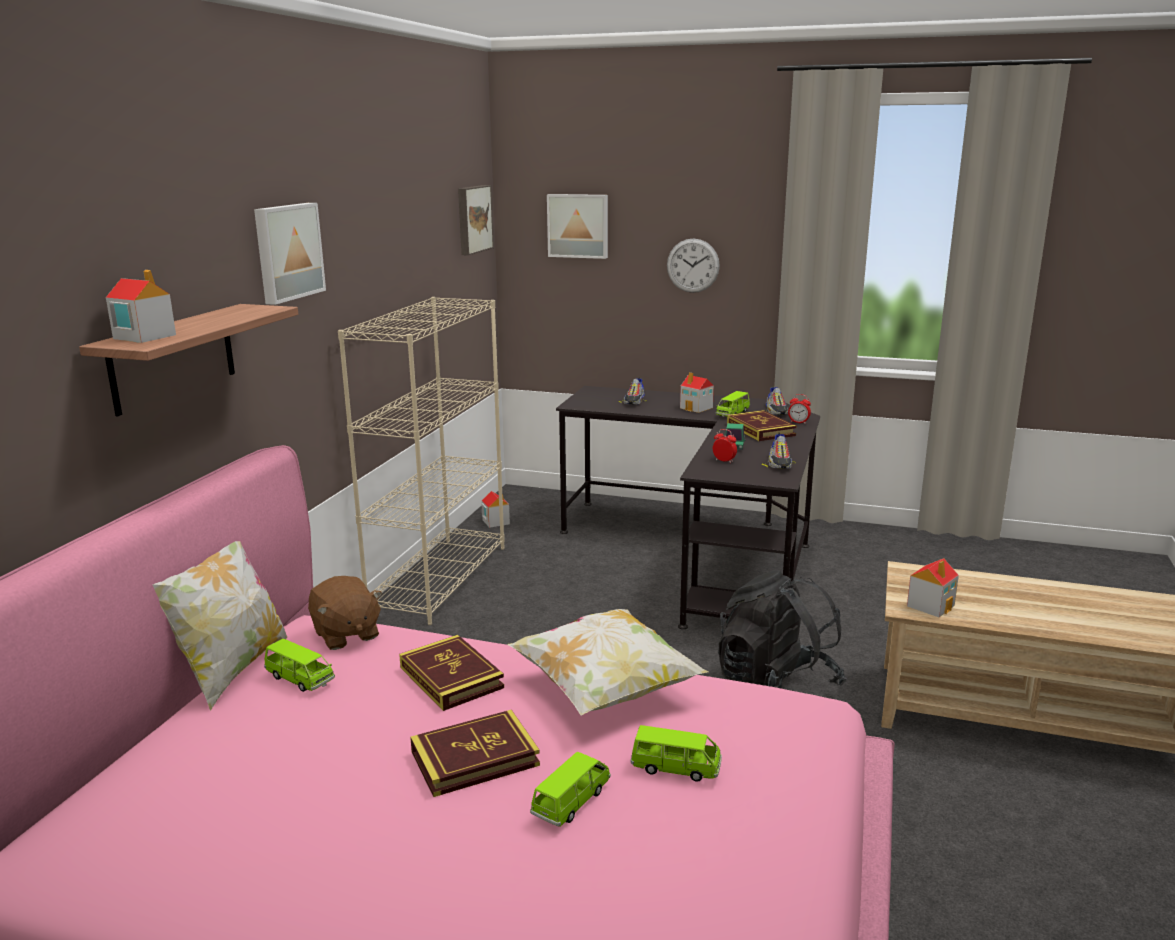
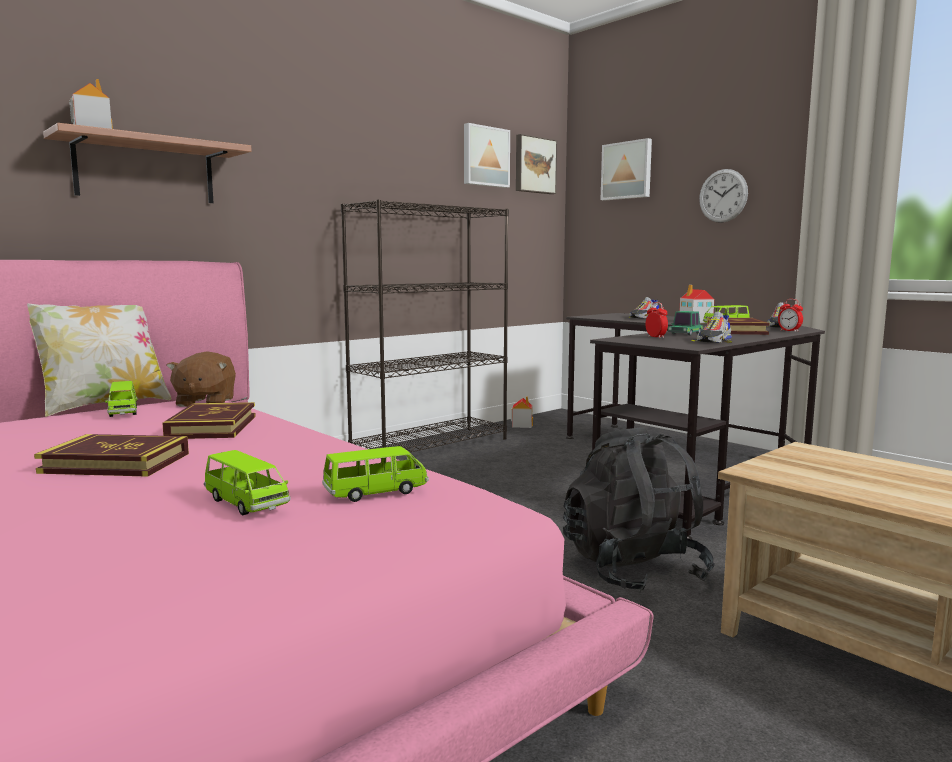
camera: 30 degrees right, 10 degrees down
picture [254,203,326,305] -> picture moved to [464,123,510,188]
beige bookcase [338,297,505,625] -> black bookcase [341,200,509,453]
pillow [507,609,708,715] -> none
green toy car [530,752,611,827] -> green toy car moved to [322,446,429,502]
toy house [907,558,959,617] -> none

